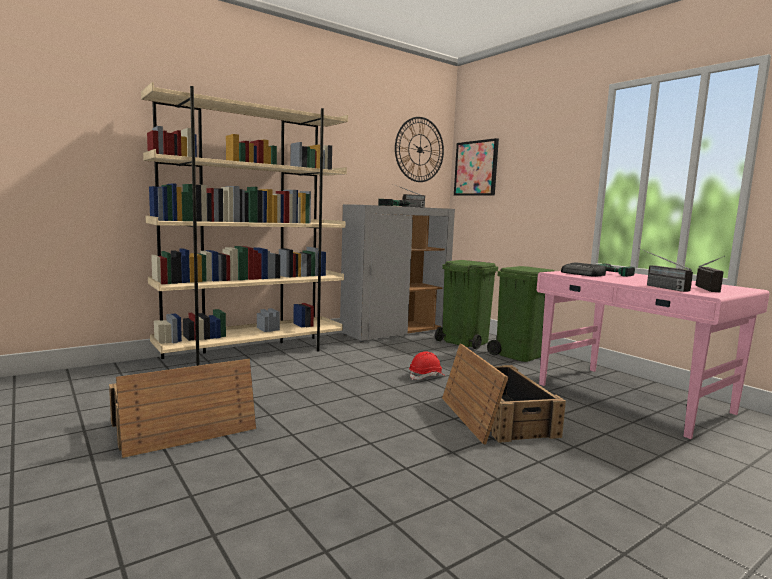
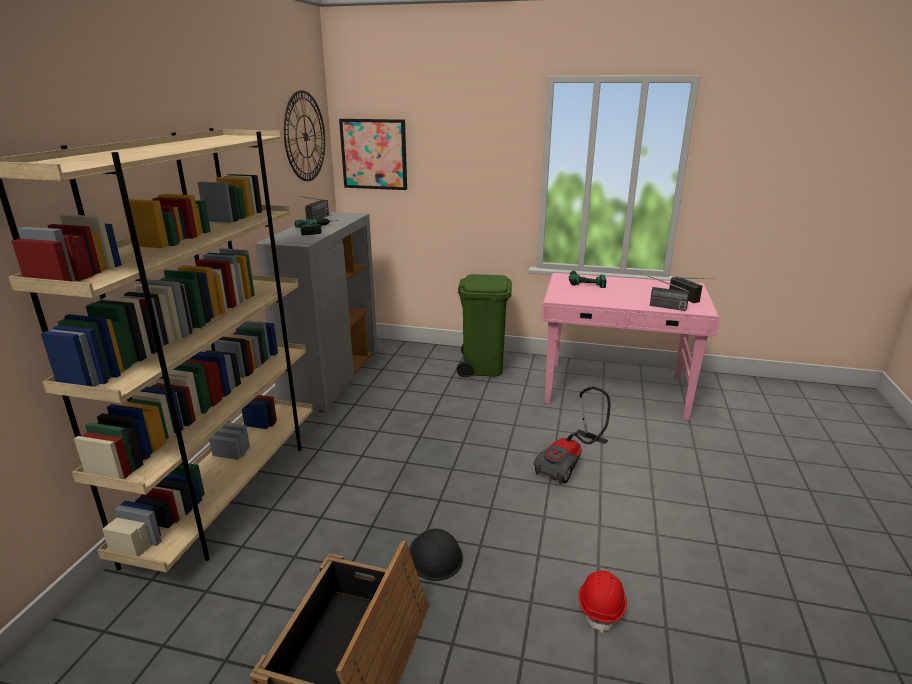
camera: 40 degrees left, 15 degrees up
red hard hat [409,351,444,380] -> red hard hat moved to [579,570,627,633]
green trash can [435,260,498,349] -> none
crate [442,344,566,445] -> vacuum cleaner [534,386,611,485]
radio [561,262,606,277] -> none
none -> black hard hat [409,529,463,581]

